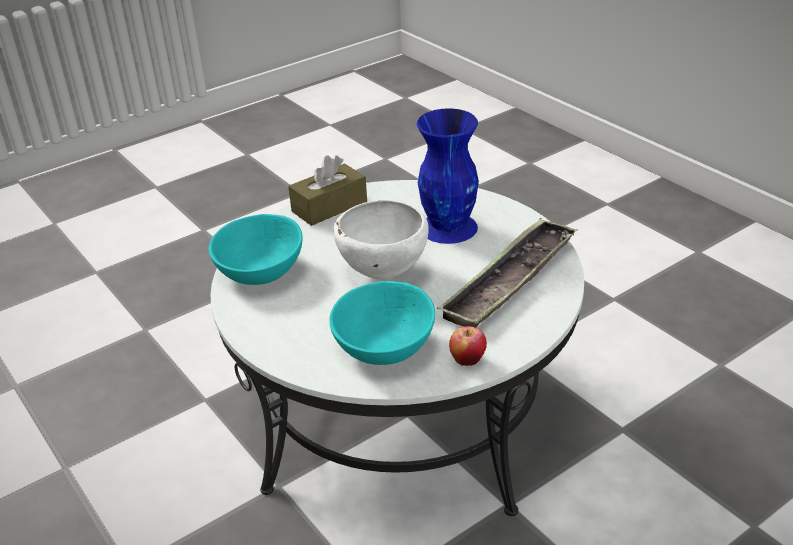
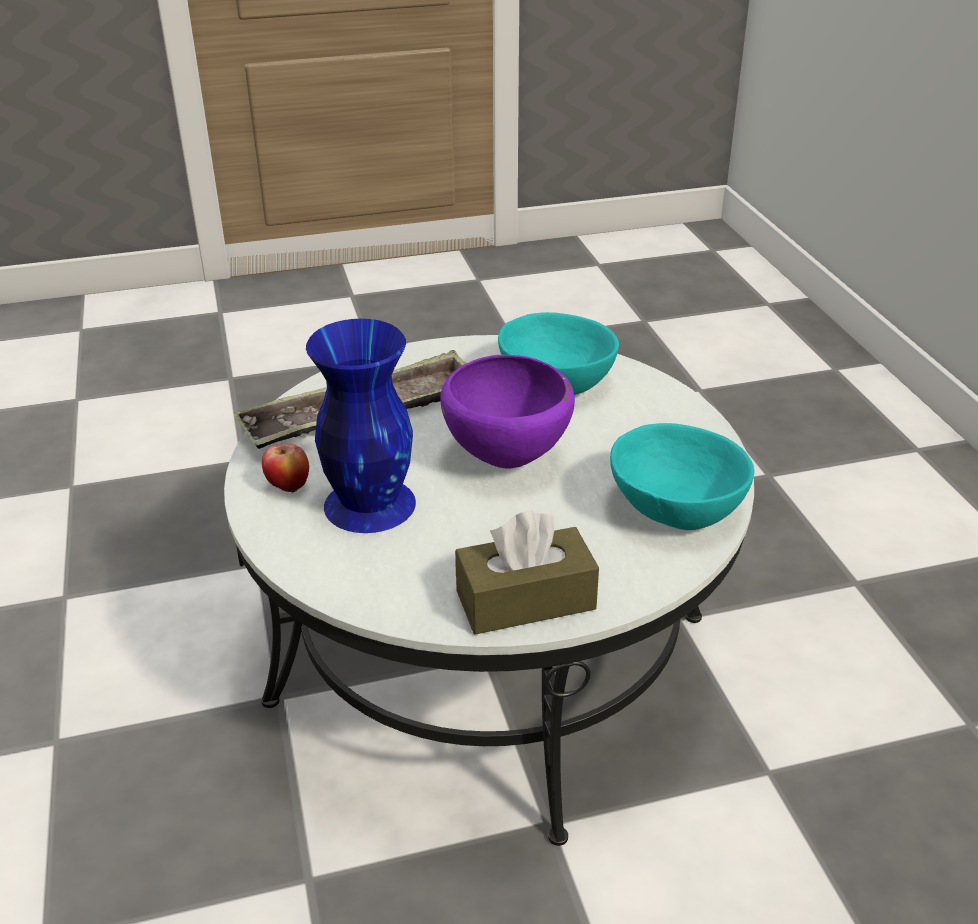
camera: 160 degrees left, 0 degrees up
white bowl [334,200,429,279] -> purple bowl [440,355,575,468]
apple [449,326,487,366] -> apple moved to [262,443,309,493]

